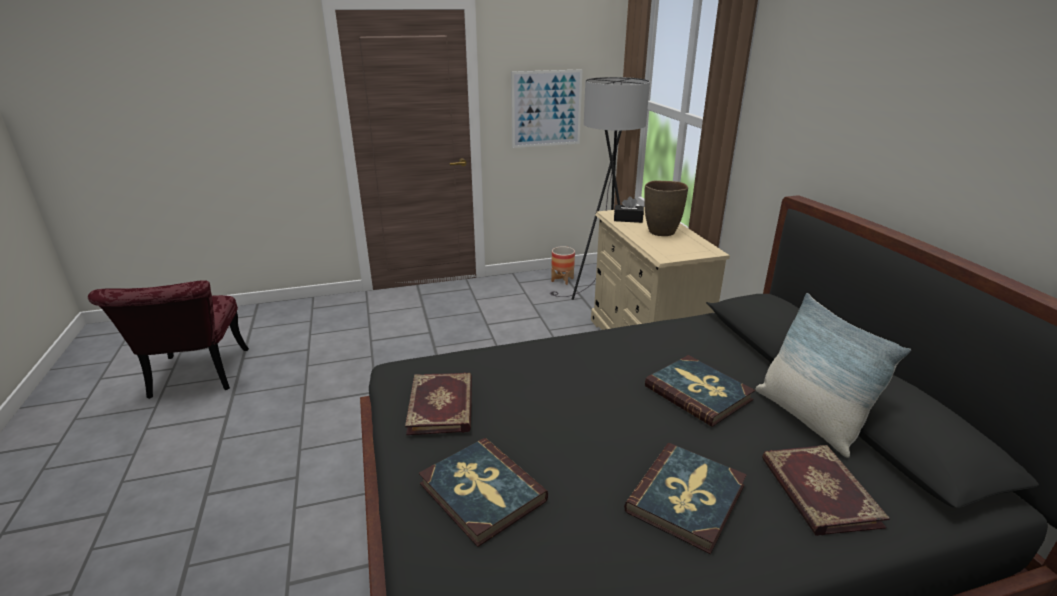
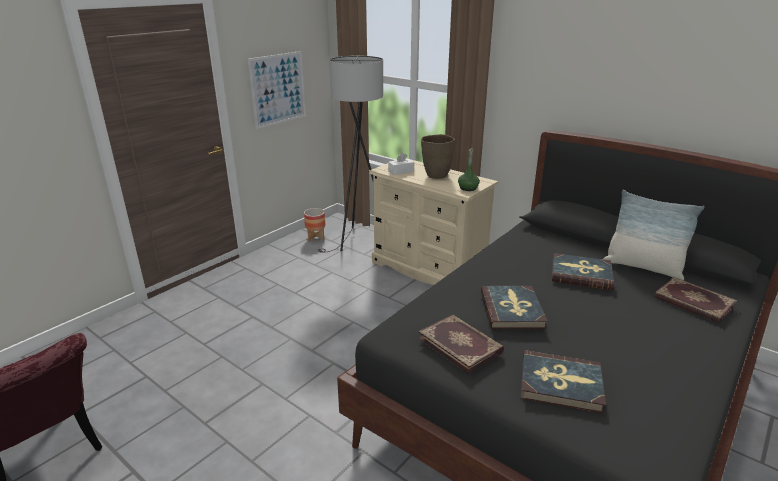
camera: 35 degrees left, 0 degrees up
black tissue box [614,196,644,223] -> white tissue box [388,153,414,175]
book [624,443,747,554] -> book moved to [480,286,548,330]
none -> green bottle [458,148,480,191]

